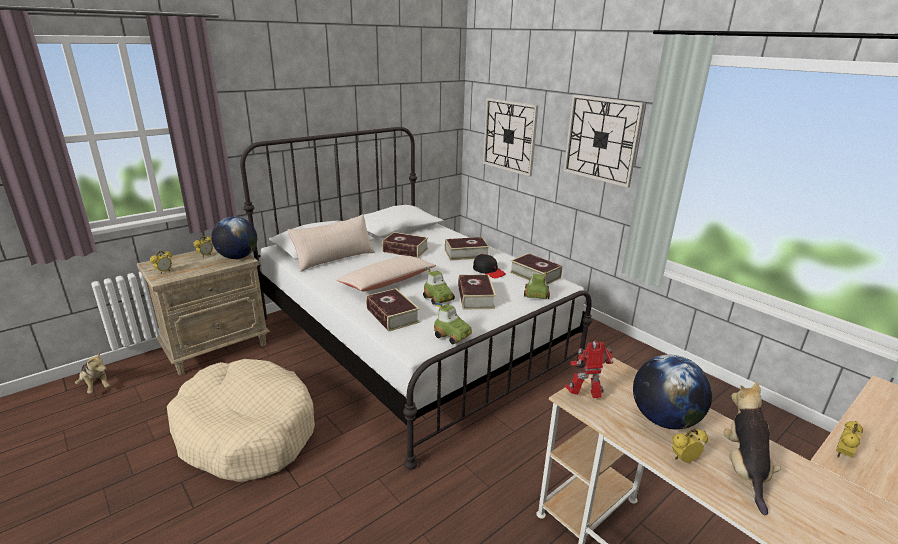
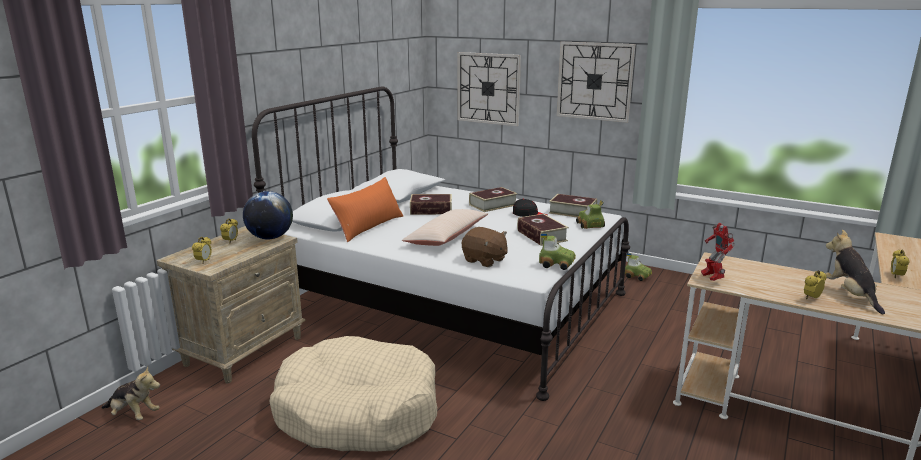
camera: 20 degrees left, 5 degrees down
beige pillow [287,214,375,272] -> orange pillow [327,177,403,242]
book [366,288,420,331] -> brown plush toy [462,227,508,267]
toy car [423,267,455,305] -> toy car moved to [625,253,652,281]
toy robot [565,341,614,398] -> toy robot turned 75 degrees counterclockwise [701,223,735,281]
globe [633,355,712,429] -> none

